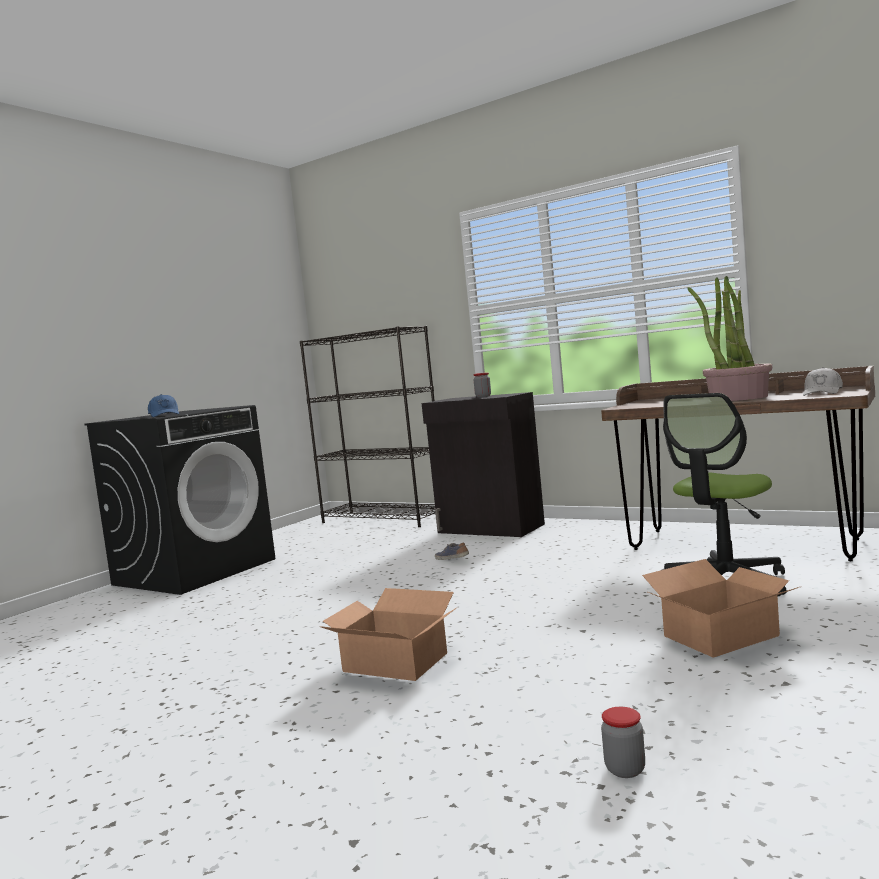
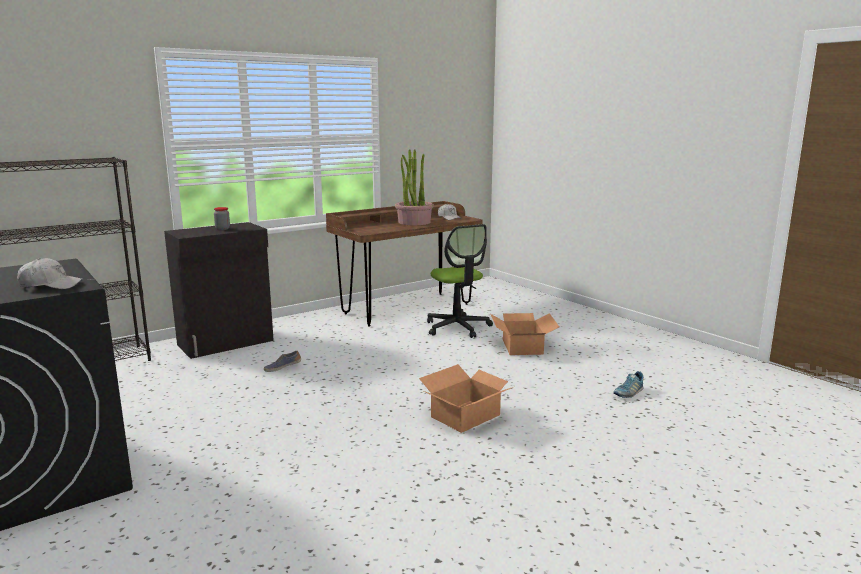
camera: 70 degrees left, 10 degrees up
blue cap [148,394,179,417] -> white cap [17,258,83,289]
jar [601,707,645,778] -> shoe [614,371,644,398]

